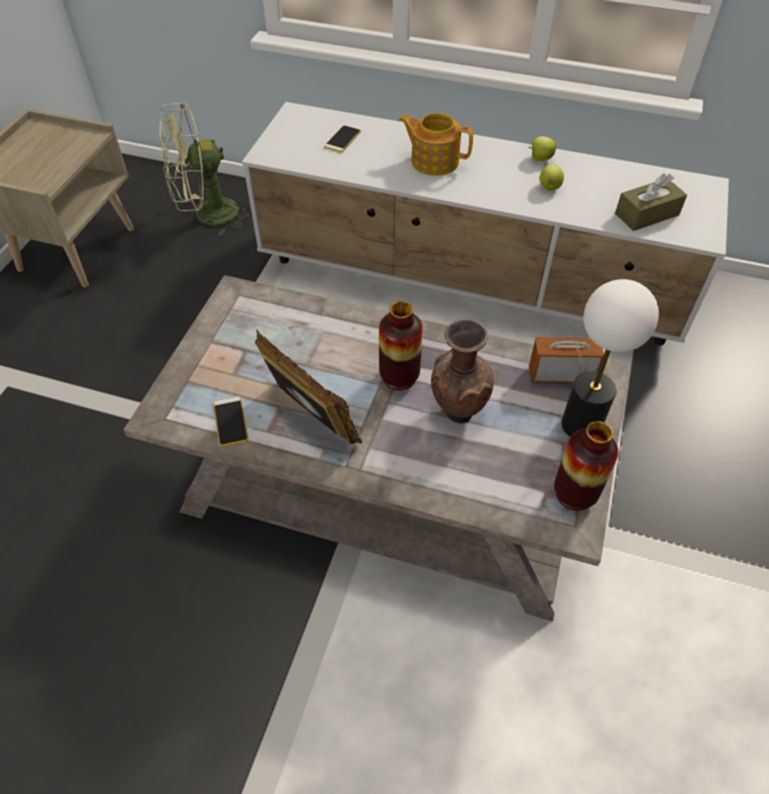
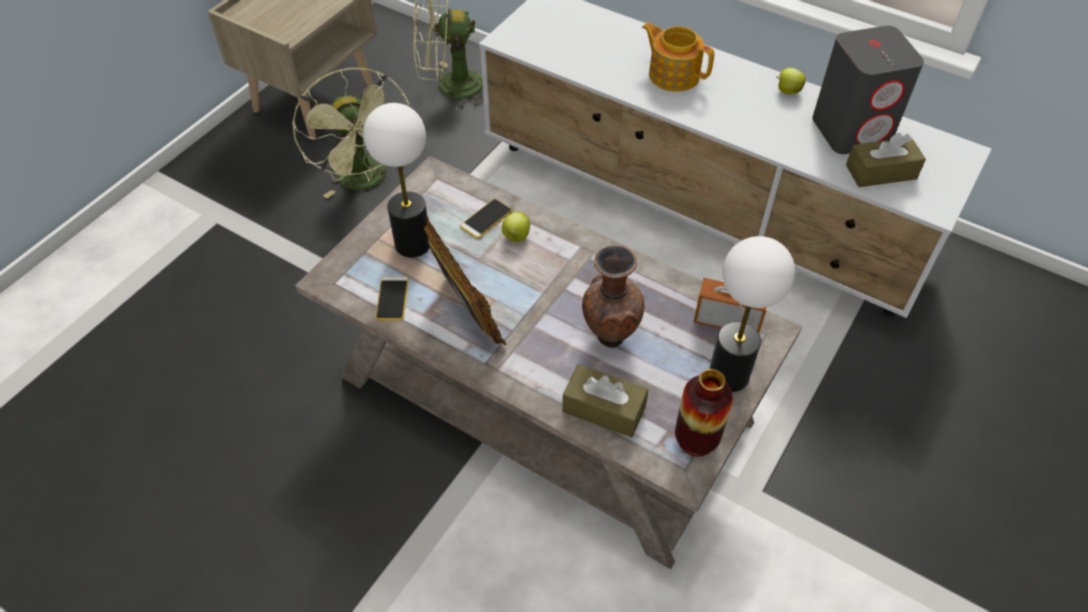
camera: 15 degrees right, 0 degrees up
phone [324,125,361,153] -> phone moved to [460,199,512,239]
vase [379,301,423,390] -> none
apple [540,164,564,191] -> apple moved to [502,212,530,242]
none -> green fan [292,68,410,199]
none -> table lamp [363,103,430,257]
none -> brown tissue box [562,364,648,438]
none -> grey speaker [812,26,924,154]

